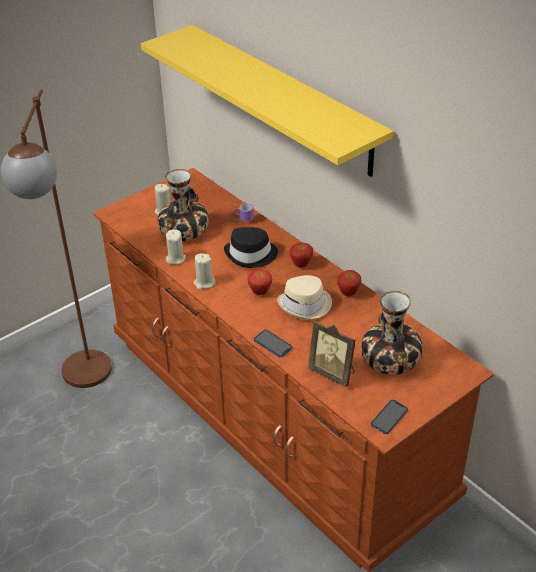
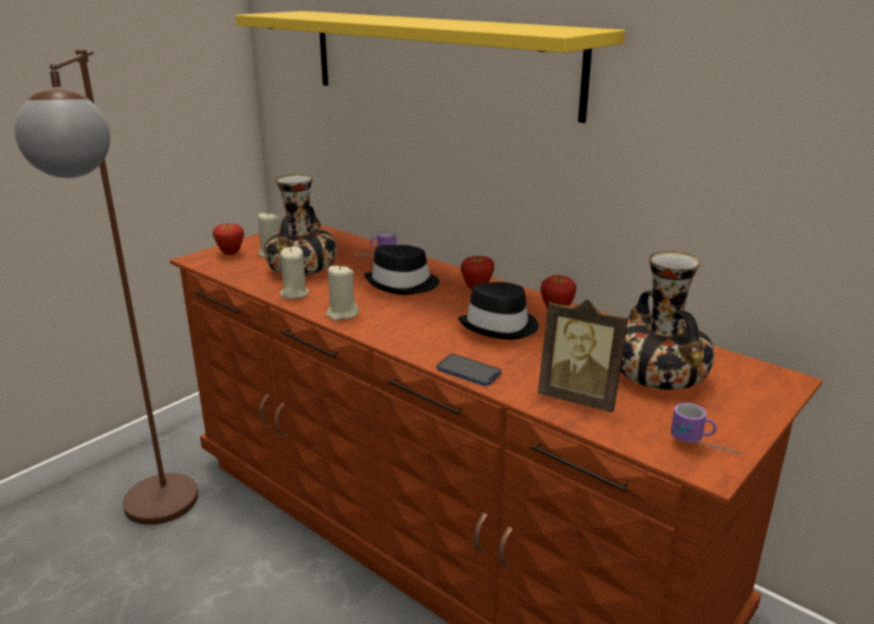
camera: 10 degrees left, 15 degrees down
apple [248,269,272,295] -> apple moved to [212,223,244,255]
beige hat [277,275,332,320] -> black hat [458,282,539,340]
phone [371,400,408,434] -> mug [671,403,741,455]

